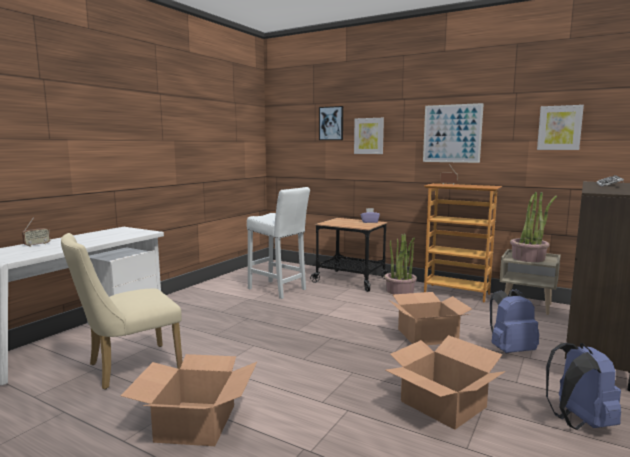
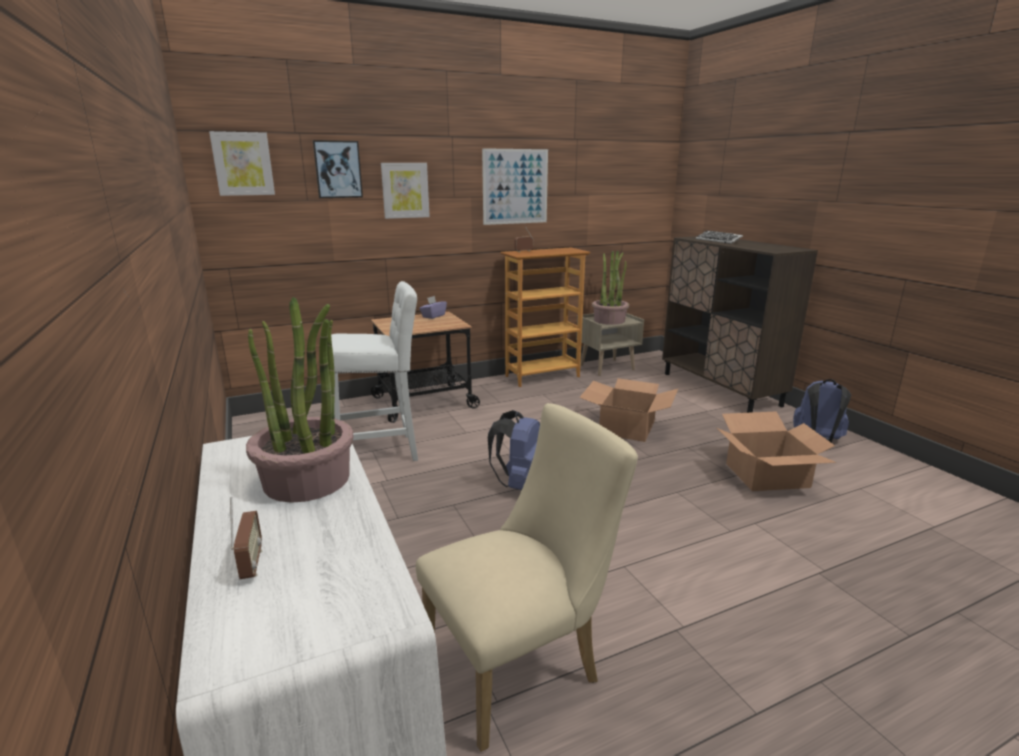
camera: 55 degrees left, 10 degrees up
beige chair [61,233,183,390] -> beige chair turned 120 degrees counterclockwise [416,403,638,752]
cardboard box [121,354,257,446] -> none
potted plant [384,233,417,294] -> potted plant moved to [246,297,353,503]
blue backpack [490,289,539,353] -> blue backpack moved to [488,410,540,490]
picture [537,105,584,150] -> picture moved to [209,131,275,196]

